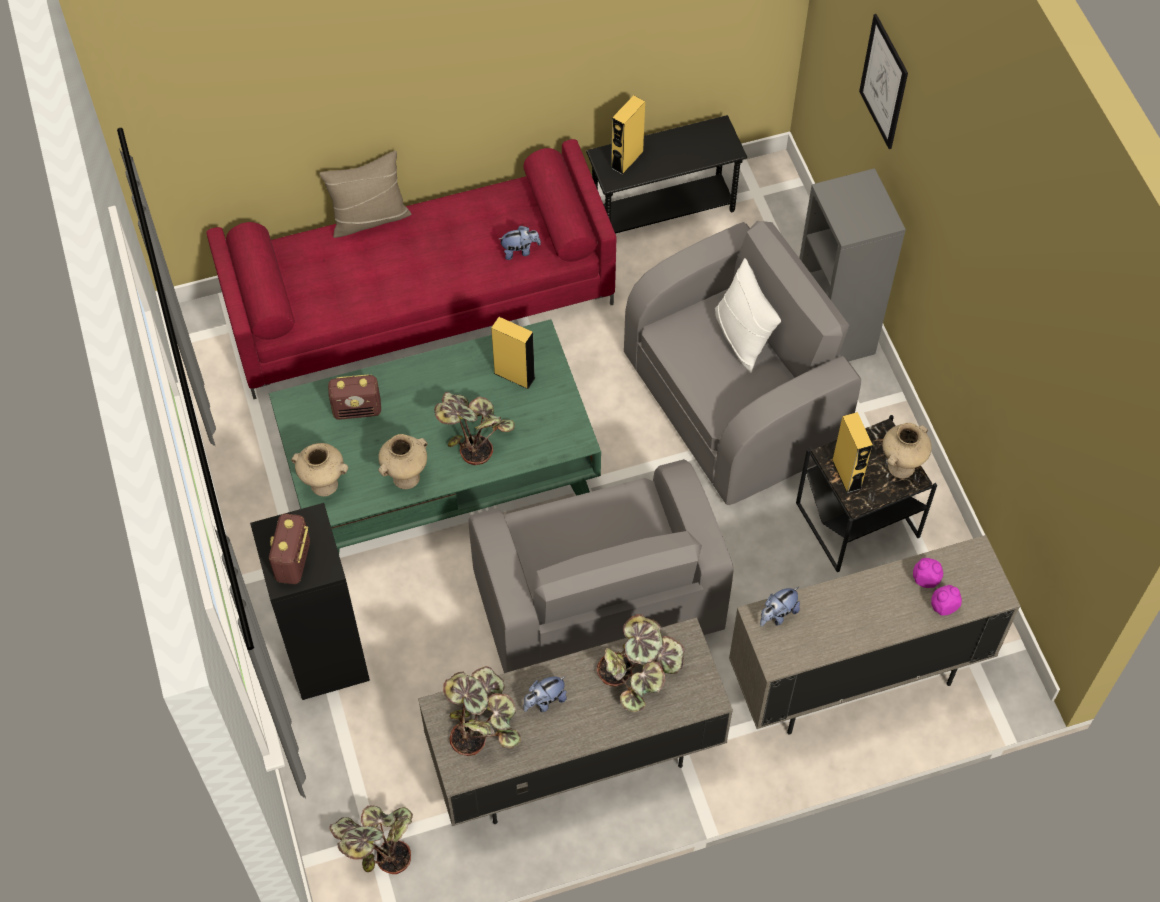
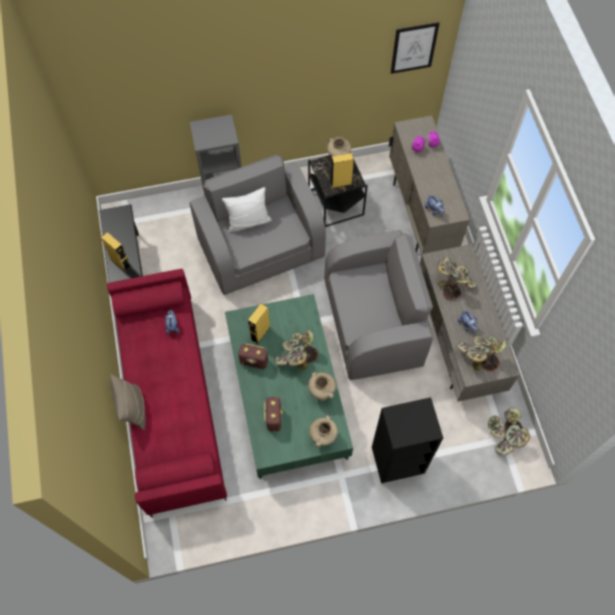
camera: 85 degrees left, 5 degrees up
radio [269,513,310,584] -> radio moved to [238,344,268,369]
picture [859,14,908,149] -> picture moved to [391,22,439,74]

